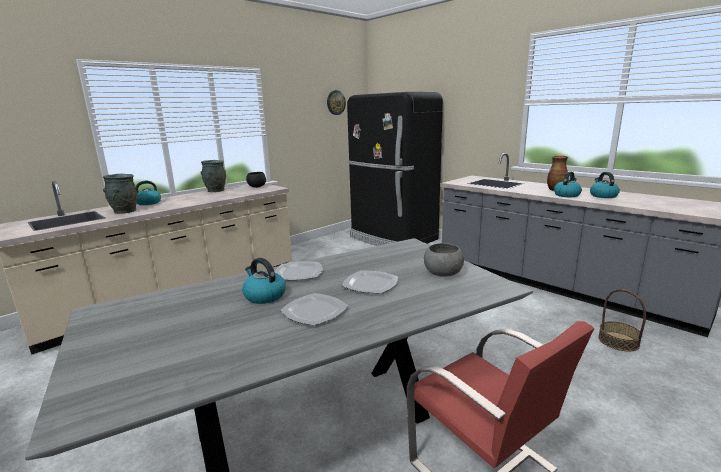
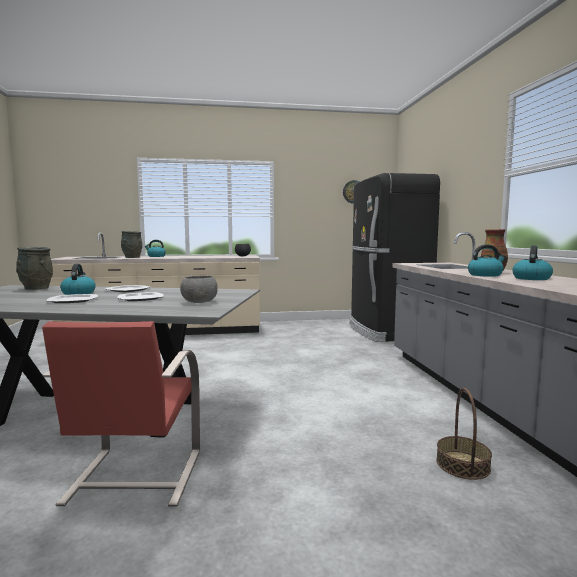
camera: 35 degrees right, 10 degrees down
grey vase [201,160,226,192] -> grey vase moved to [16,247,53,290]

